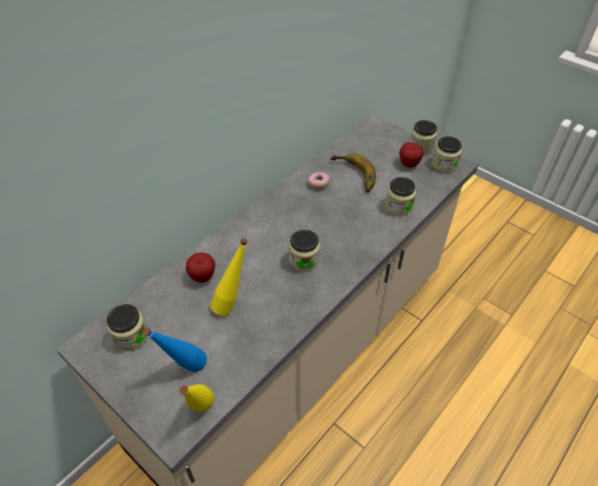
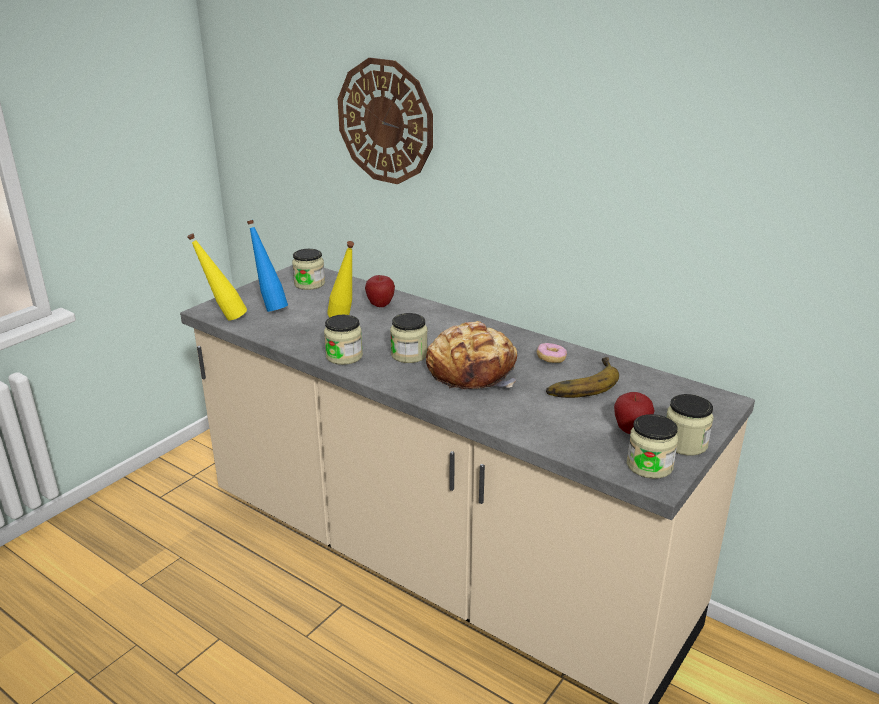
camera: 85 degrees right, 20 degrees down
jar [385,177,416,216] -> jar moved to [324,315,363,365]
none -> wall clock [338,58,433,184]
none -> bread [426,321,517,389]

